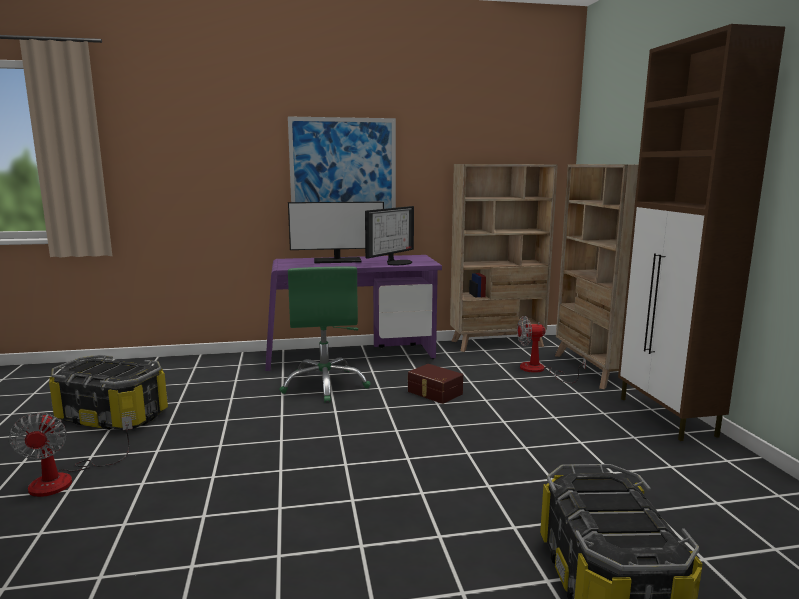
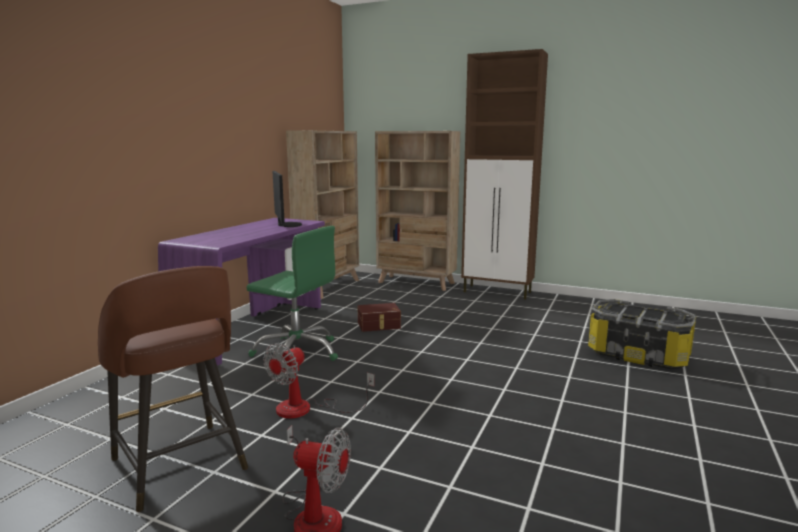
camera: 55 degrees left, 0 degrees up
storage box [49,355,168,430] -> brown stool [98,266,248,512]
picture [288,116,396,209] -> none
monitor [288,202,384,264] -> none
fan [517,316,586,383] -> fan moved to [263,343,375,418]

